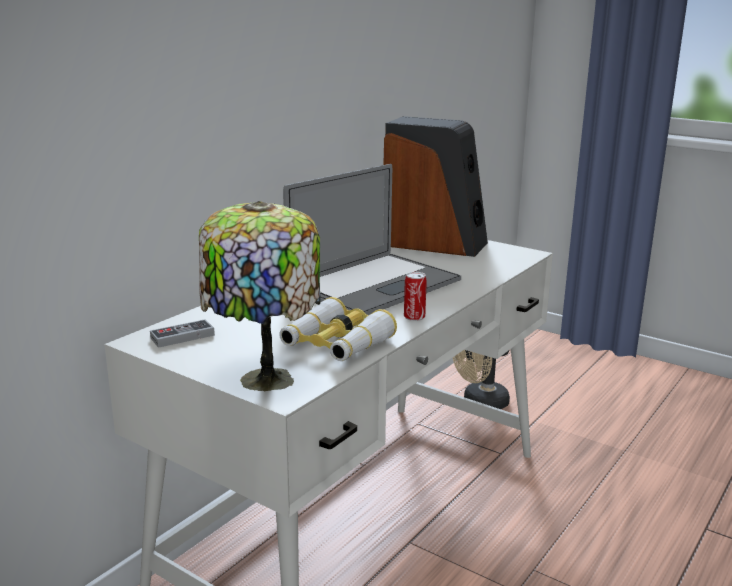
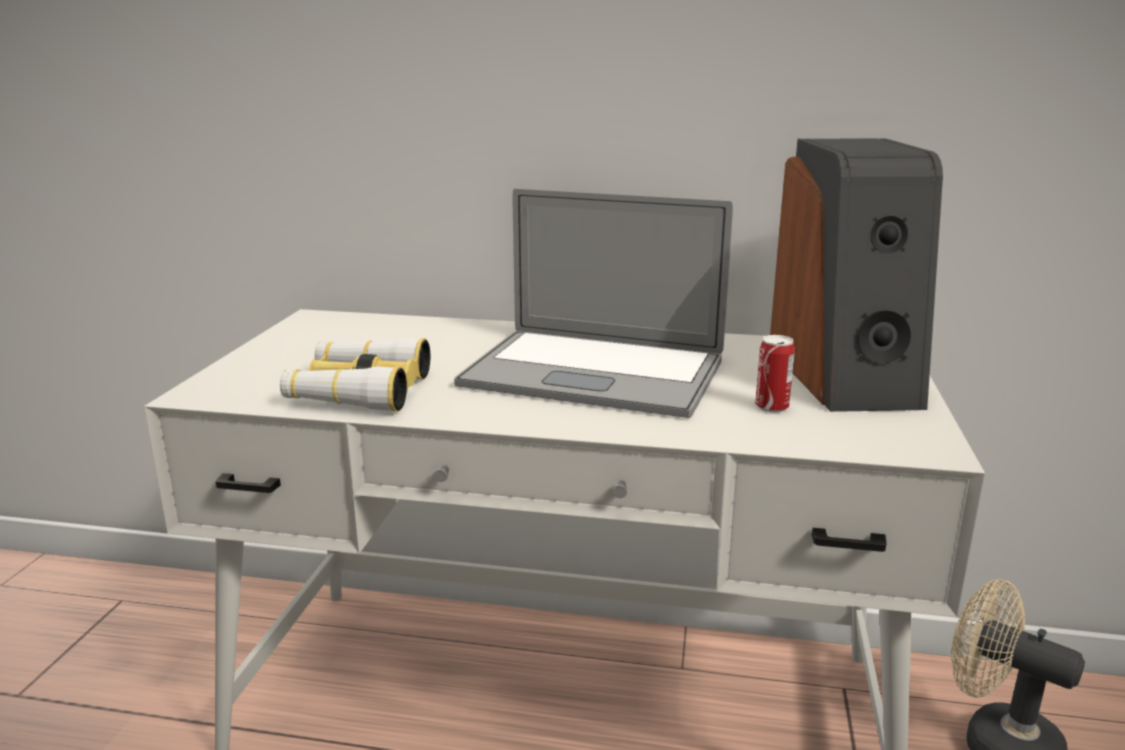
camera: 65 degrees right, 0 degrees up
game controller [150,319,215,348] -> none
table lamp [199,201,321,392] -> none
can [404,272,427,321] -> can moved to [755,335,795,412]

